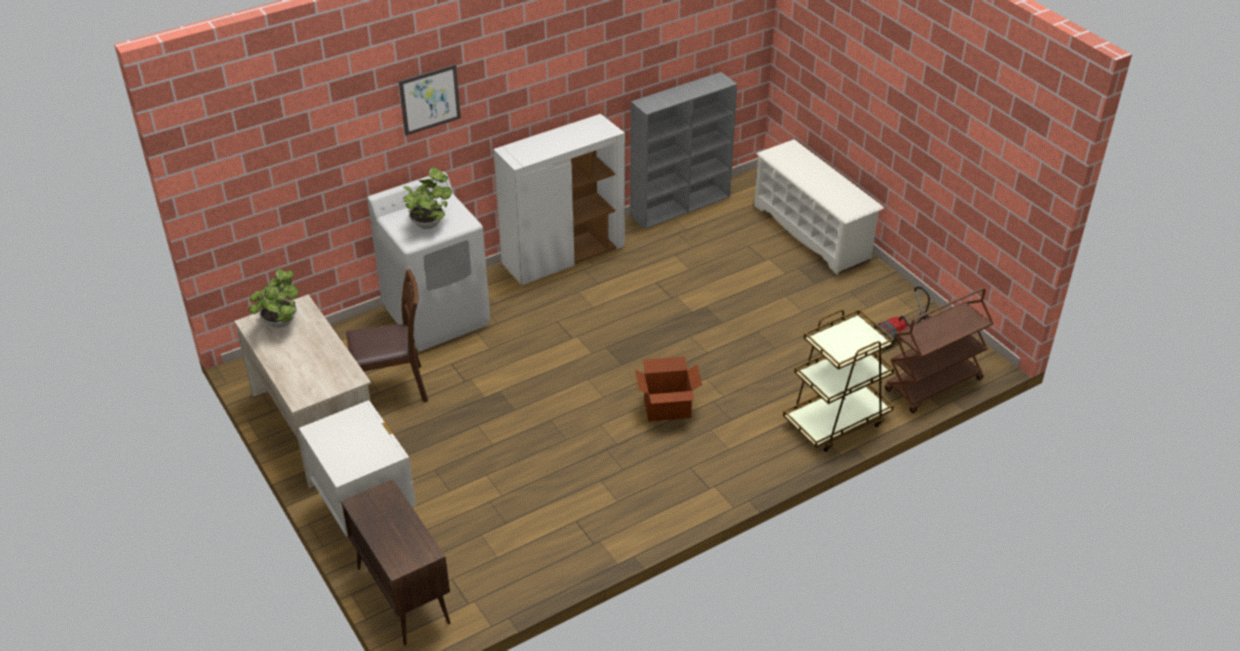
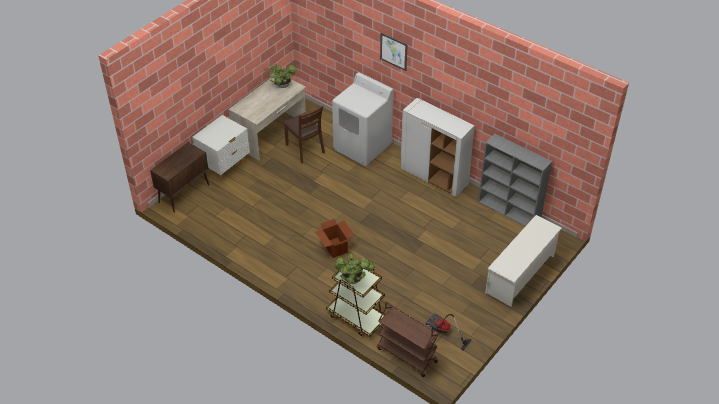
camera: 70 degrees right, 5 degrees up
potted plant [403,167,452,229] -> potted plant moved to [335,254,374,284]

